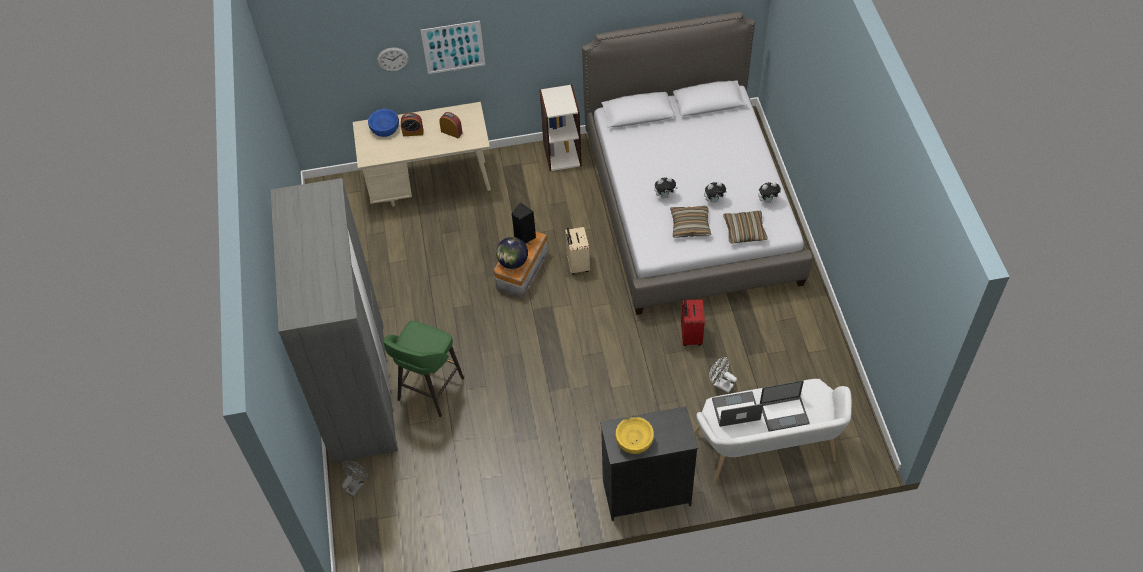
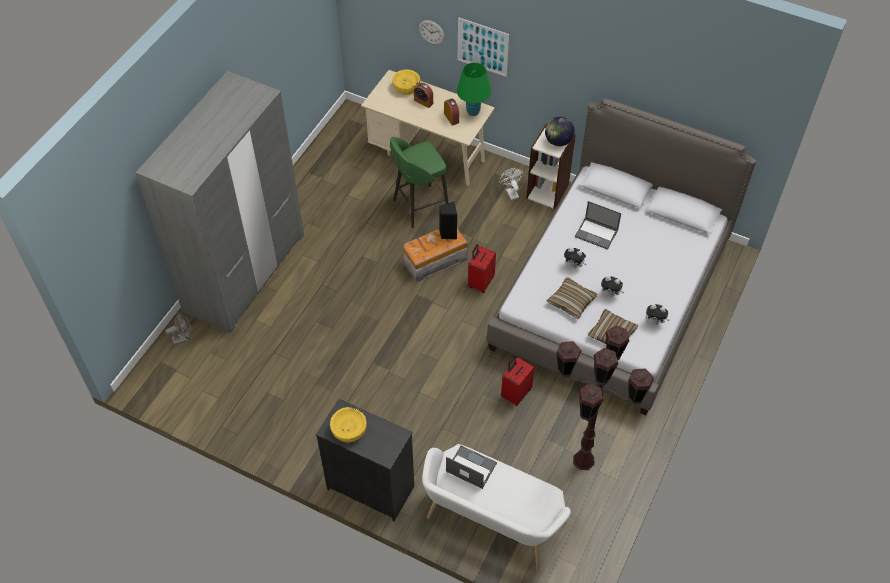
camera: 35 degrees right, 0 degrees up
blue bowl [368,109,399,137] -> yellow bowl [392,70,420,95]
green stool [383,321,464,417] -> green stool moved to [390,137,448,228]
globe [496,237,528,269] -> globe moved to [545,117,574,146]
beige suitcase [565,227,590,274] -> red suitcase [468,244,496,293]
white fan [709,357,737,393] -> white fan moved to [499,168,523,200]
laptop [760,380,810,432] -> laptop moved to [575,201,621,250]
none -> green table lamp [457,63,491,116]
none -> brown floor lamp [556,325,654,470]

